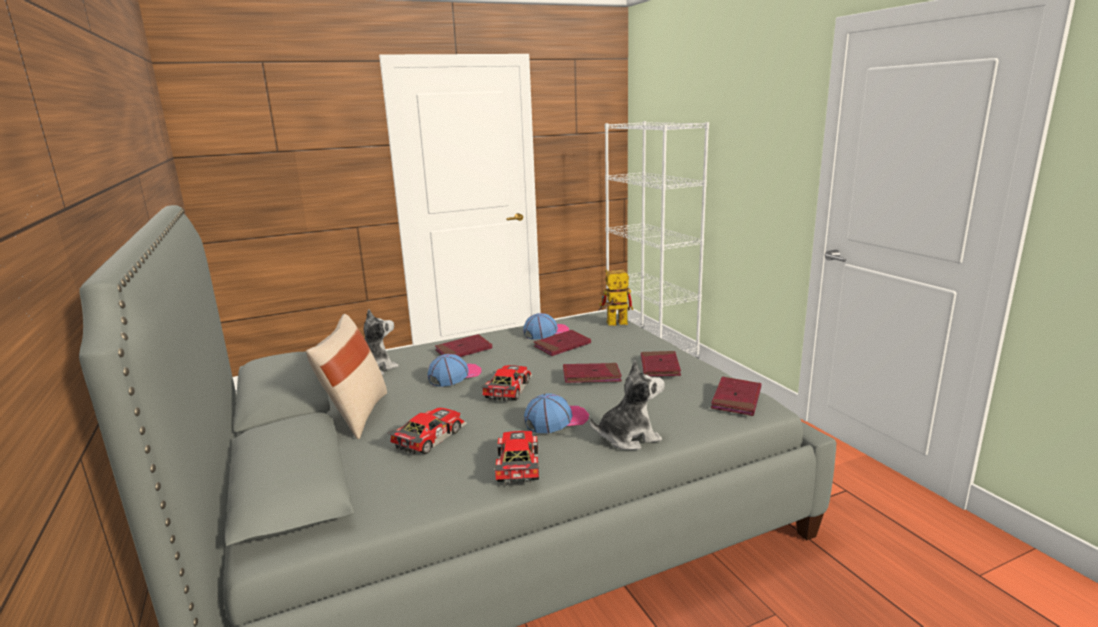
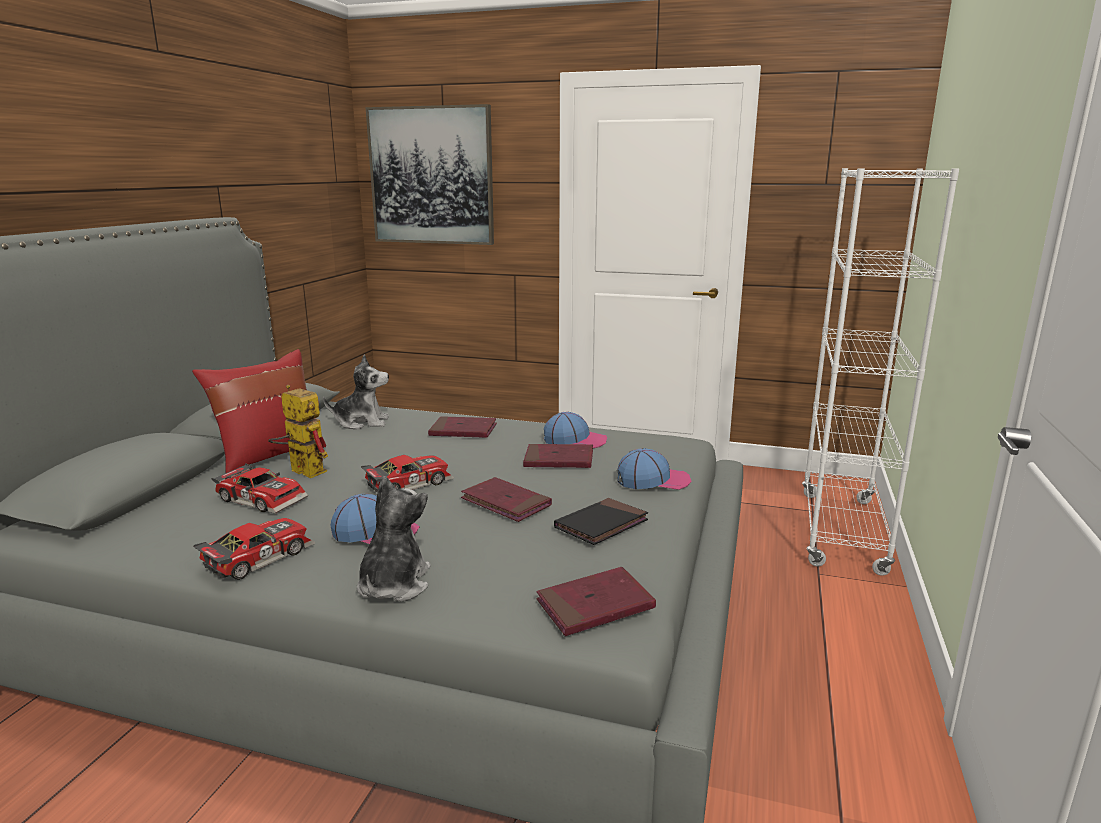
camera: 40 degrees right, 0 degrees up
beige pillow [306,314,387,439] -> red pillow [192,349,326,473]
toy car [387,407,467,454] -> toy car turned 45 degrees clockwise [211,463,308,514]
cap [428,354,481,387] -> cap moved to [617,448,691,490]
plush toy [589,361,665,450] -> plush toy turned 105 degrees counterclockwise [357,476,431,601]
toy robot [598,269,633,326] -> toy robot moved to [268,385,328,478]
red book [641,351,681,376] -> black book [554,498,648,545]
none -> picture [366,104,494,245]

